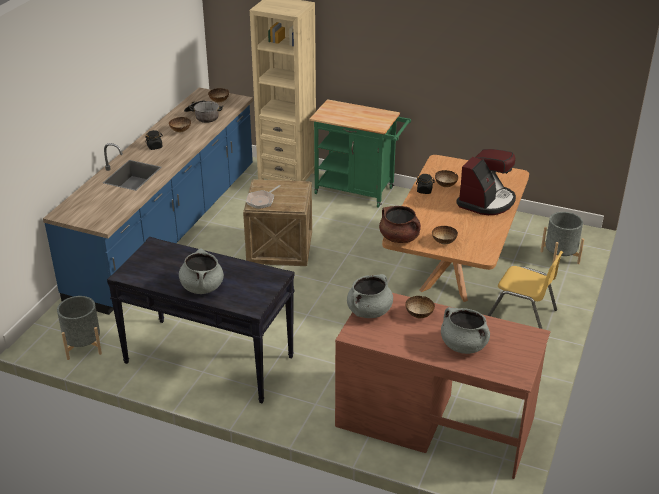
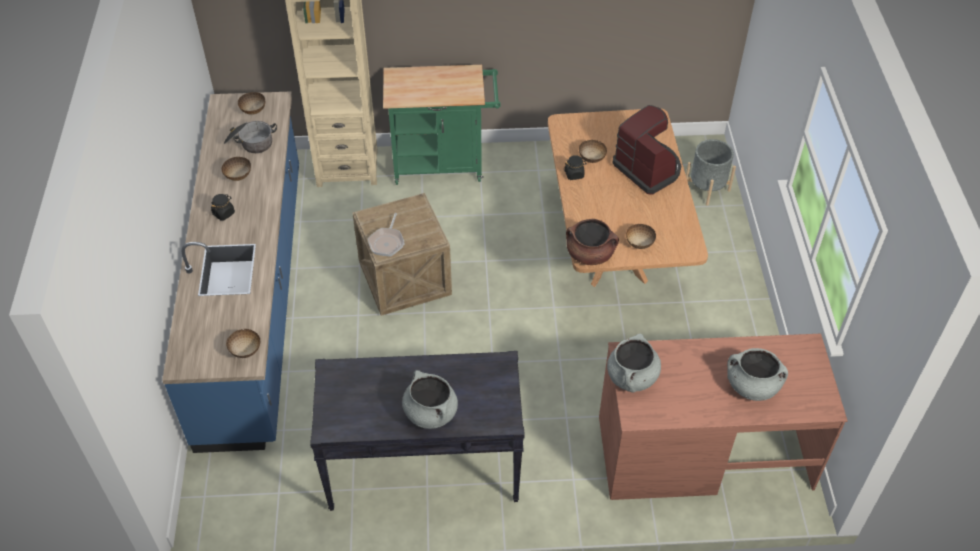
camera: 25 degrees left, 15 degrees up
grey planter [57,296,102,360] -> none
bowl [405,296,435,318] -> bowl moved to [226,329,260,358]
coffee machine [456,149,516,215] -> coffee machine turned 45 degrees counterclockwise [612,105,681,195]
yellow chair [487,251,563,329] -> none

